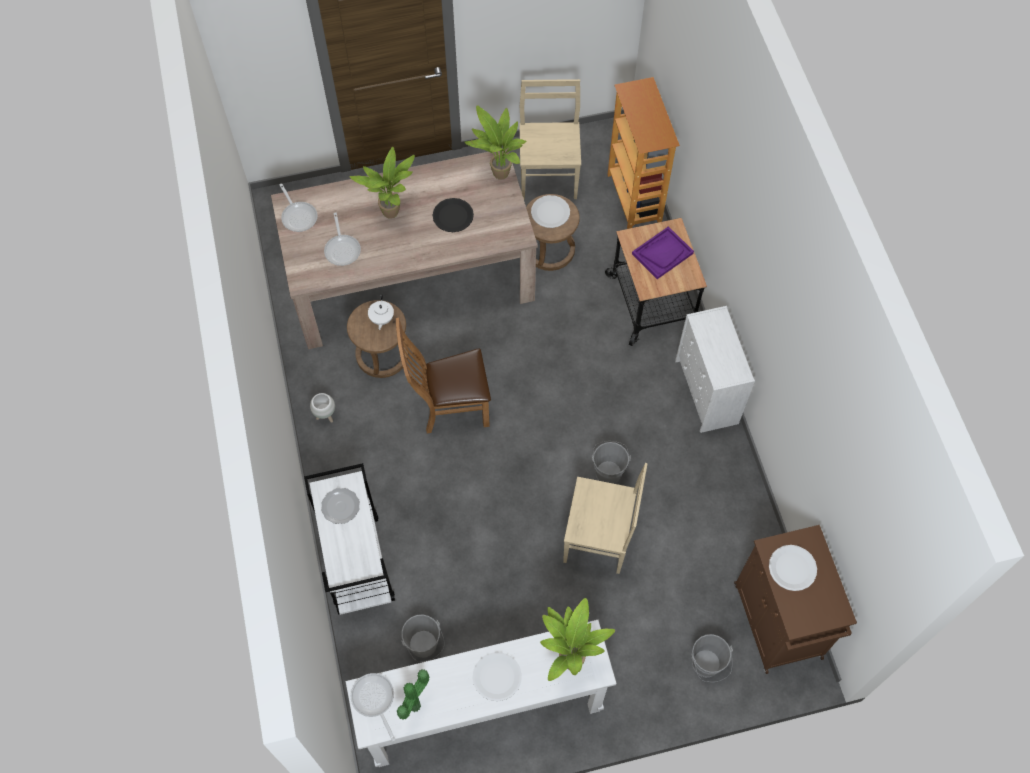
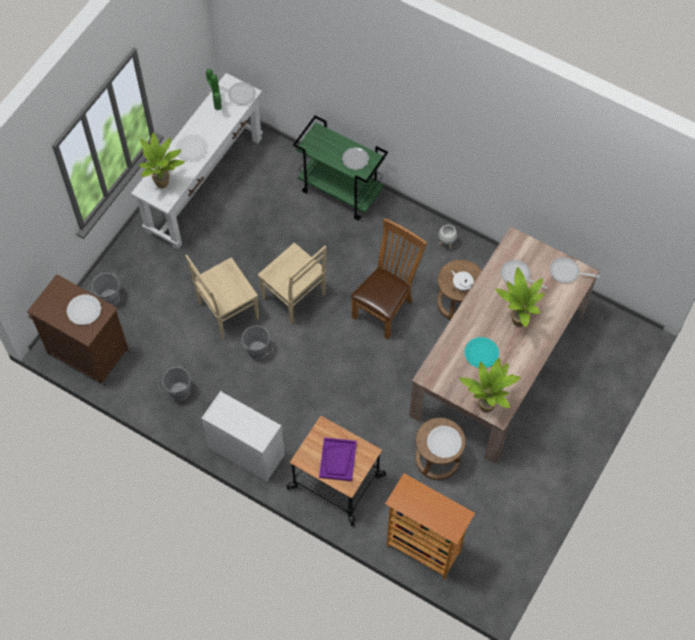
camera: 135 degrees right, 0 degrees up
white cart [304,463,395,615] -> green cart [293,115,388,220]
grey bucket [401,614,445,662] -> grey bucket moved to [158,365,190,401]
black plate [433,198,474,232] -> turquoise plate [465,337,499,368]
beige chair [519,79,581,200] -> beige chair moved to [258,242,326,324]

